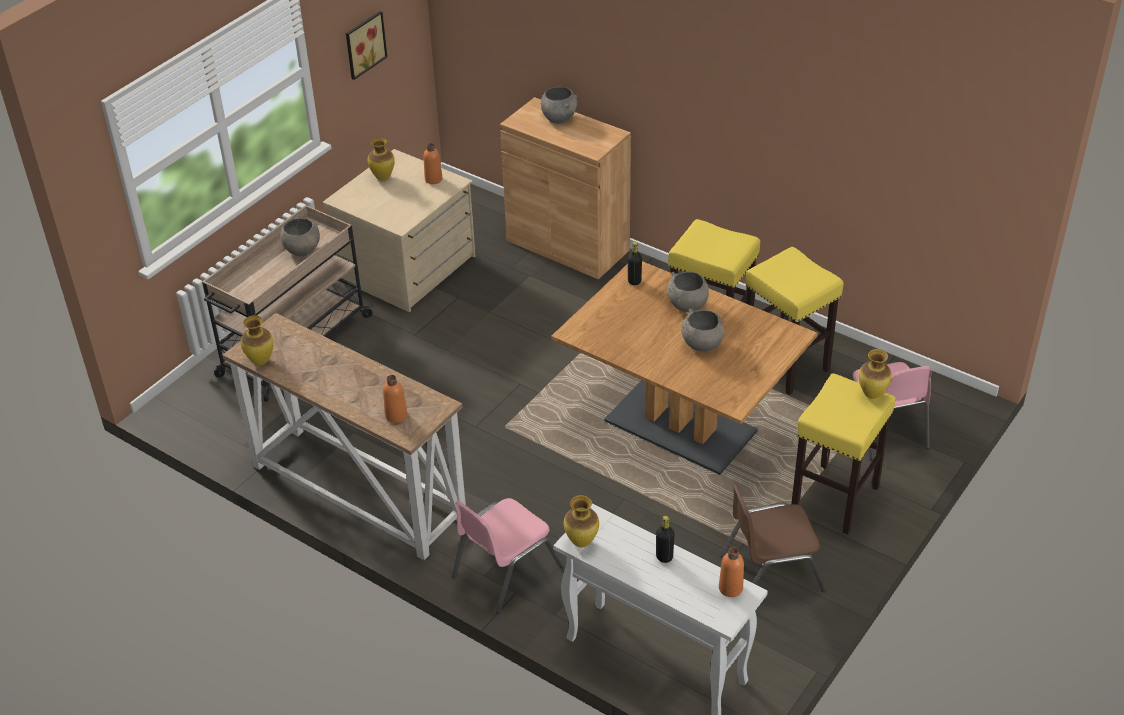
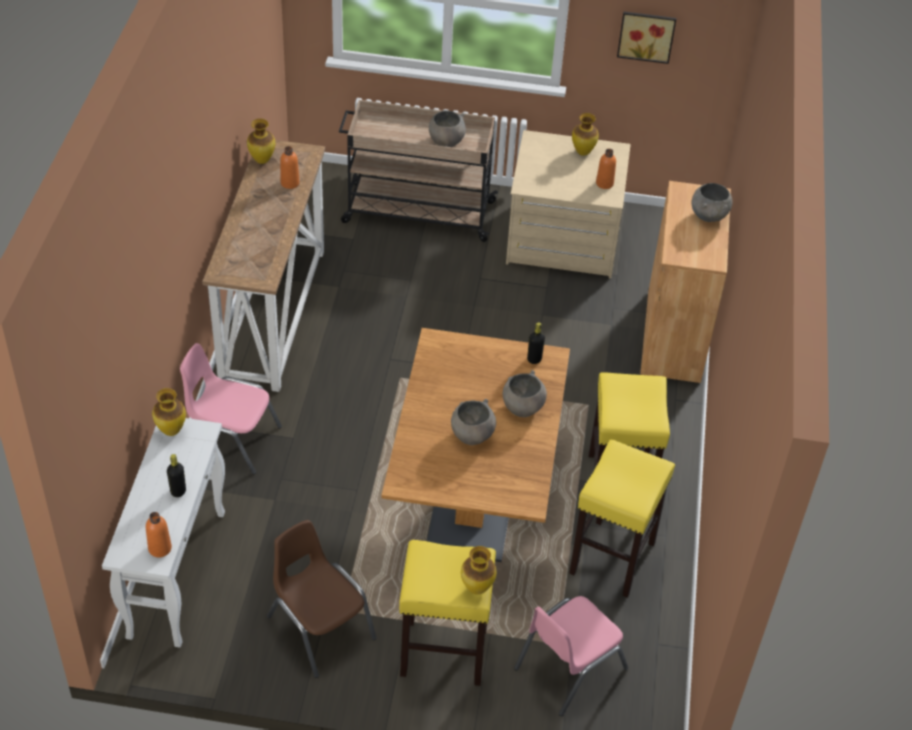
camera: 60 degrees right, 5 degrees up
orange bottle [383,375,407,423] -> orange bottle moved to [280,146,300,189]

